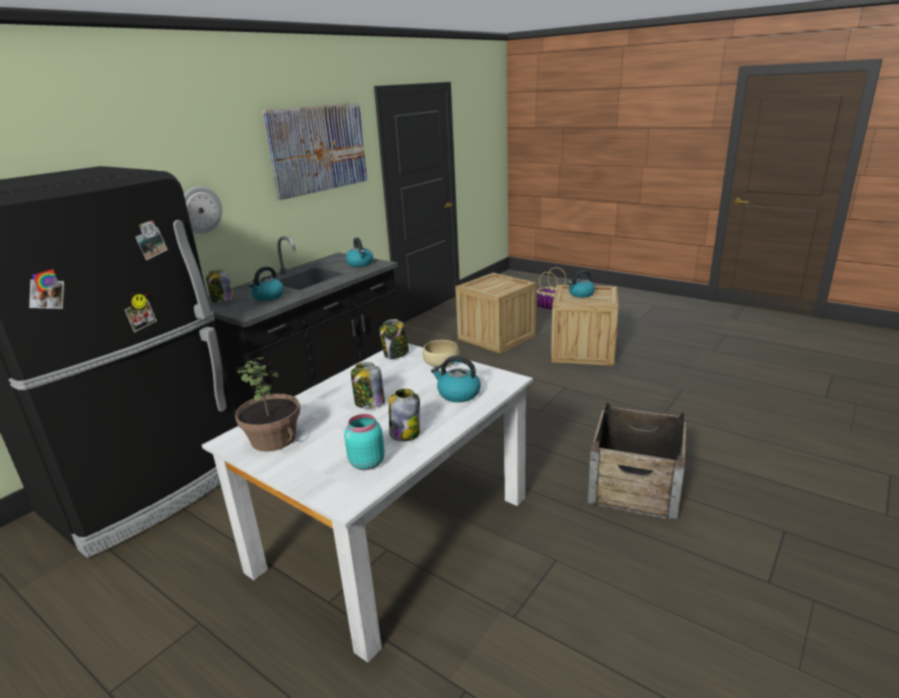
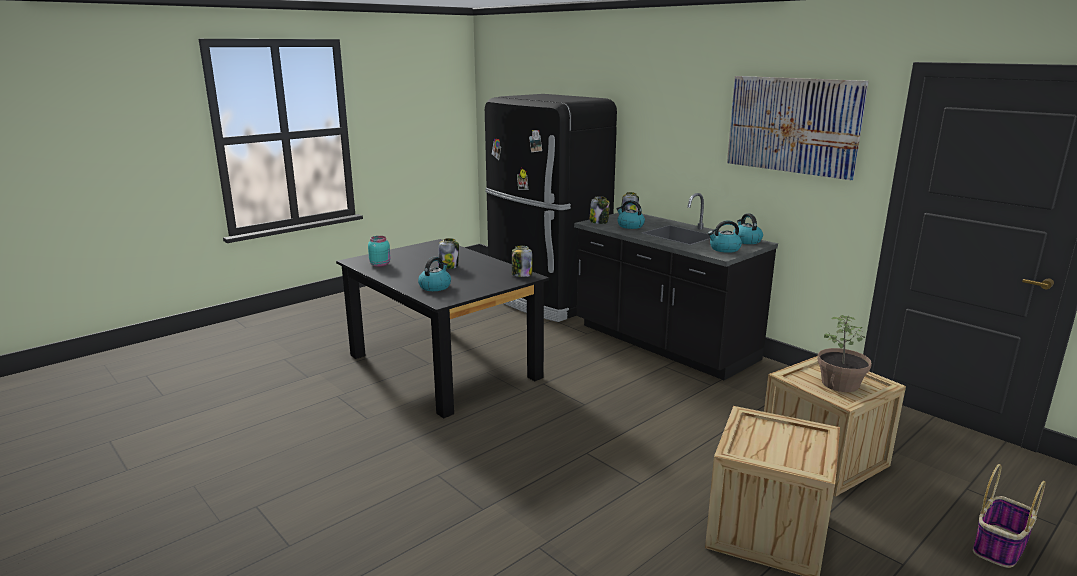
camera: 100 degrees right, 5 degrees down
wall clock [184,186,222,234] -> none
white dining table [202,343,533,663] -> black dining table [336,239,549,419]
potted plant [235,357,300,451] -> potted plant moved to [817,315,872,392]
jar [389,389,420,442] -> jar moved to [590,196,610,224]
beige bowl [422,340,459,367] -> none
kettle [568,270,595,298] -> kettle moved to [733,213,763,244]
crate [587,402,687,522] -> none

